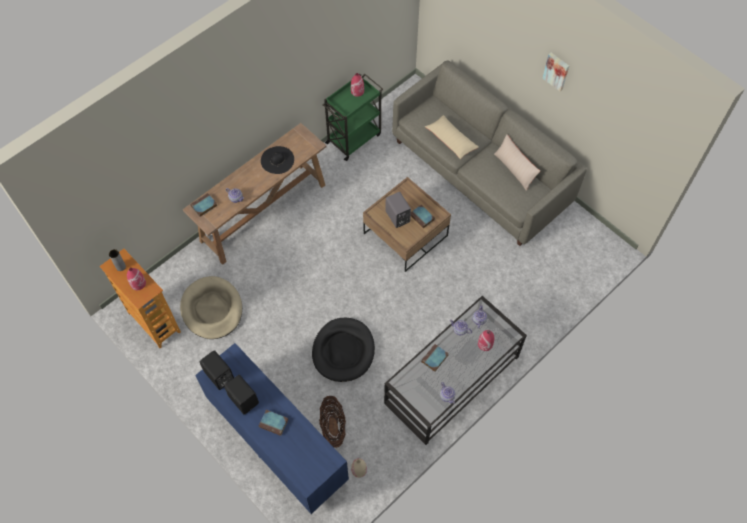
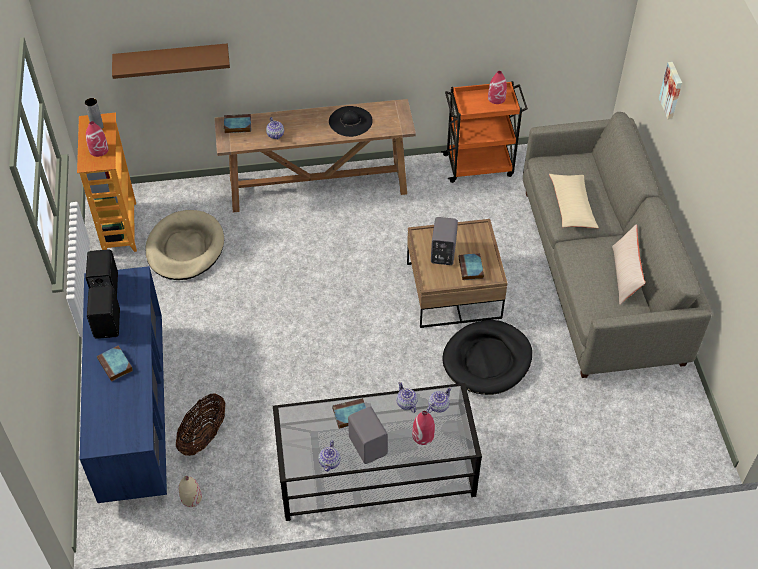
camera: 35 degrees right, 10 degrees down
black dog bed [312,318,375,382] -> black dog bed moved to [442,320,532,395]
green cart [322,74,383,161] -> orange cart [441,81,528,183]
picture [542,52,569,92] -> picture moved to [659,62,682,120]
none -> brown shelf [112,43,230,79]
none -> grey speaker [348,407,388,464]

